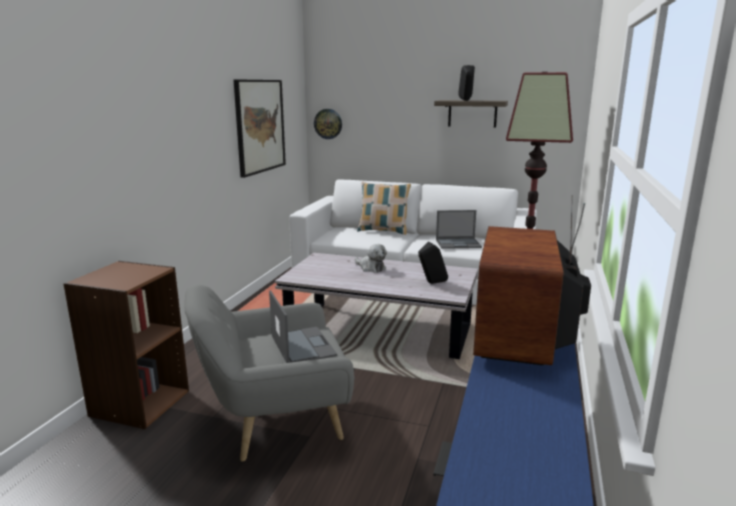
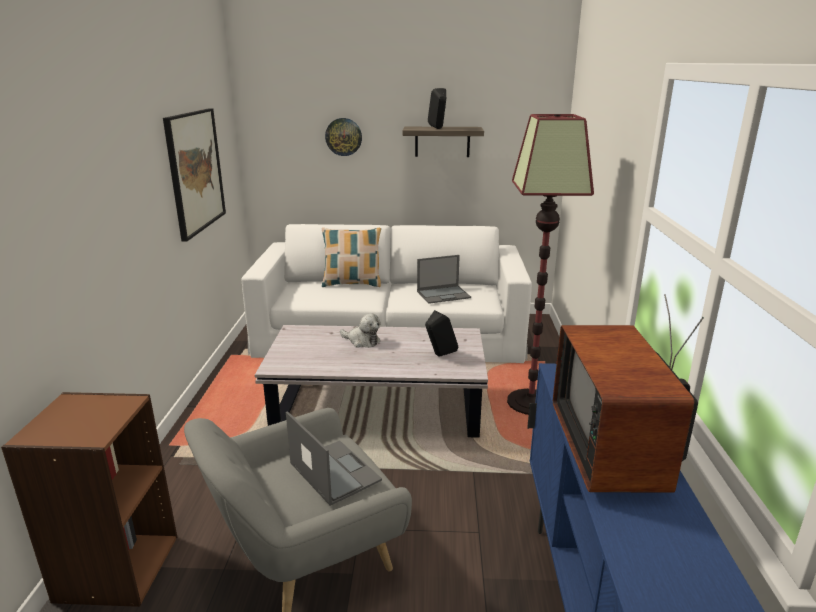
camera: 15 degrees left, 5 degrees up
wall clock [314,109,342,139] -> wall clock moved to [325,118,362,156]

